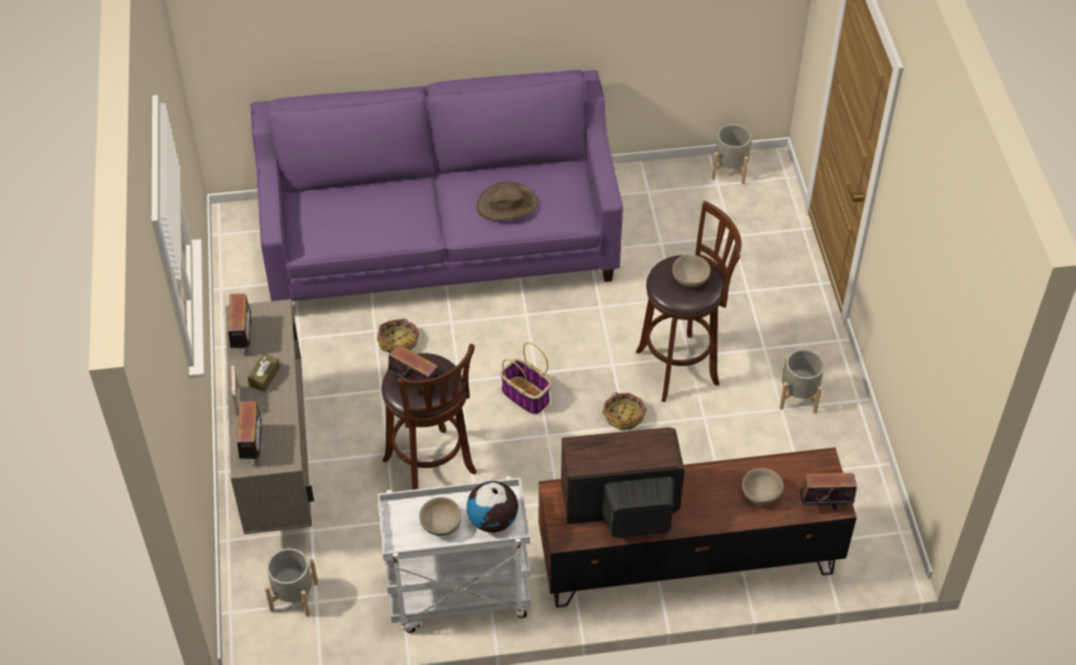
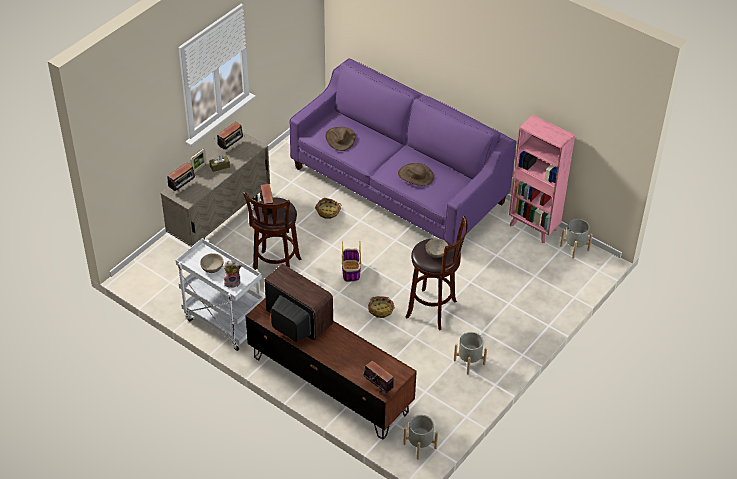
camera: 45 degrees right, 5 degrees down
grey planter [265,548,318,617] -> grey planter moved to [403,415,438,460]
globe [467,481,518,533] -> plush toy [224,261,242,288]
beige bowl [742,468,783,505] -> none
none -> brown hat [325,127,356,151]
none -> pink bookcase [509,115,575,243]

